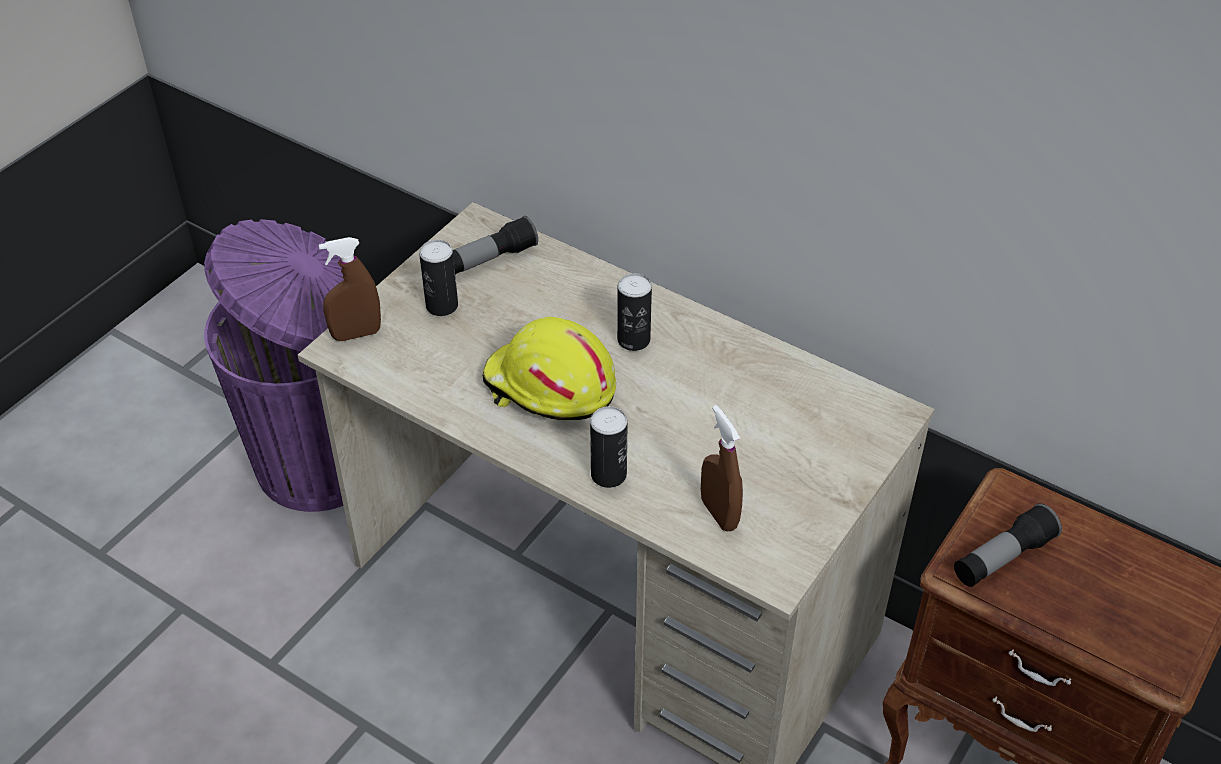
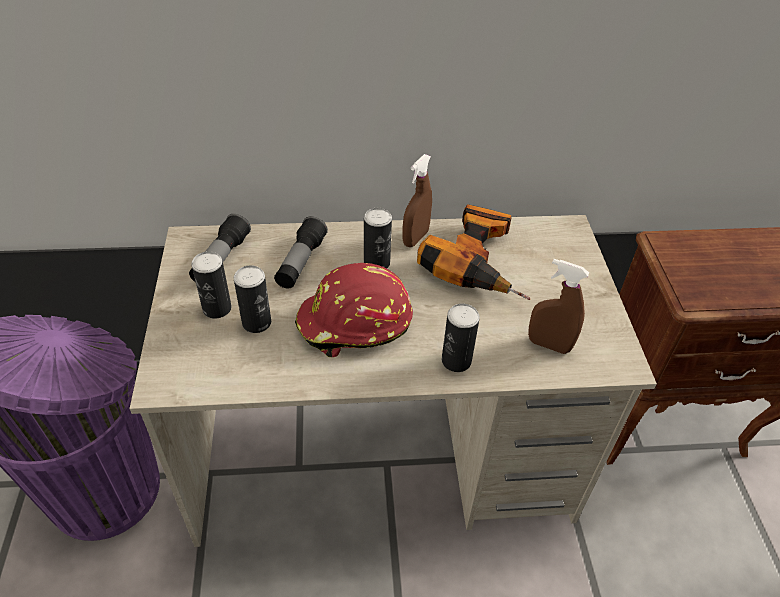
camera: 40 degrees left, 0 degrees up
brown spray bottle [319,237,381,341] -> brown spray bottle moved to [402,154,432,247]
yellow hard hat [482,317,616,420] -> red hard hat [295,263,413,357]
flashlight [954,503,1062,587] -> flashlight moved to [274,216,328,289]
none -> can [234,265,271,333]
none -> power drill [417,204,530,300]

